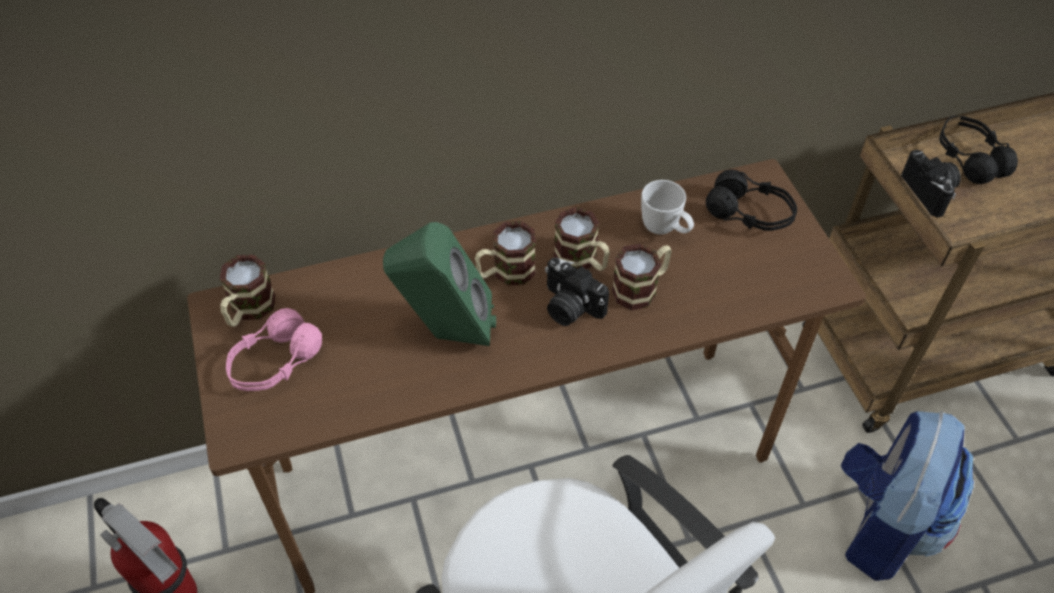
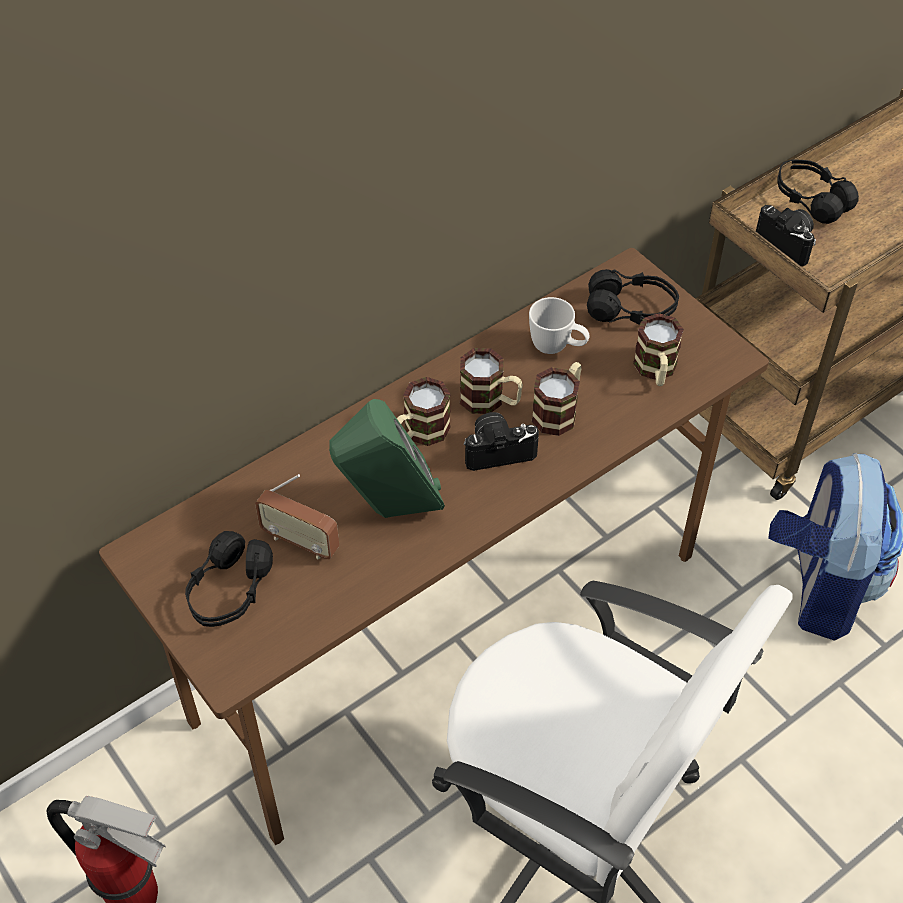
camera: 20 degrees left, 0 degrees up
mug [220,255,276,327] -> mug moved to [633,313,684,386]
pink headphones [226,308,322,391] -> black headphones [185,531,273,627]
camera [545,258,609,326] -> camera turned 150 degrees clockwise [464,412,539,471]
none -> radio [255,474,339,560]

